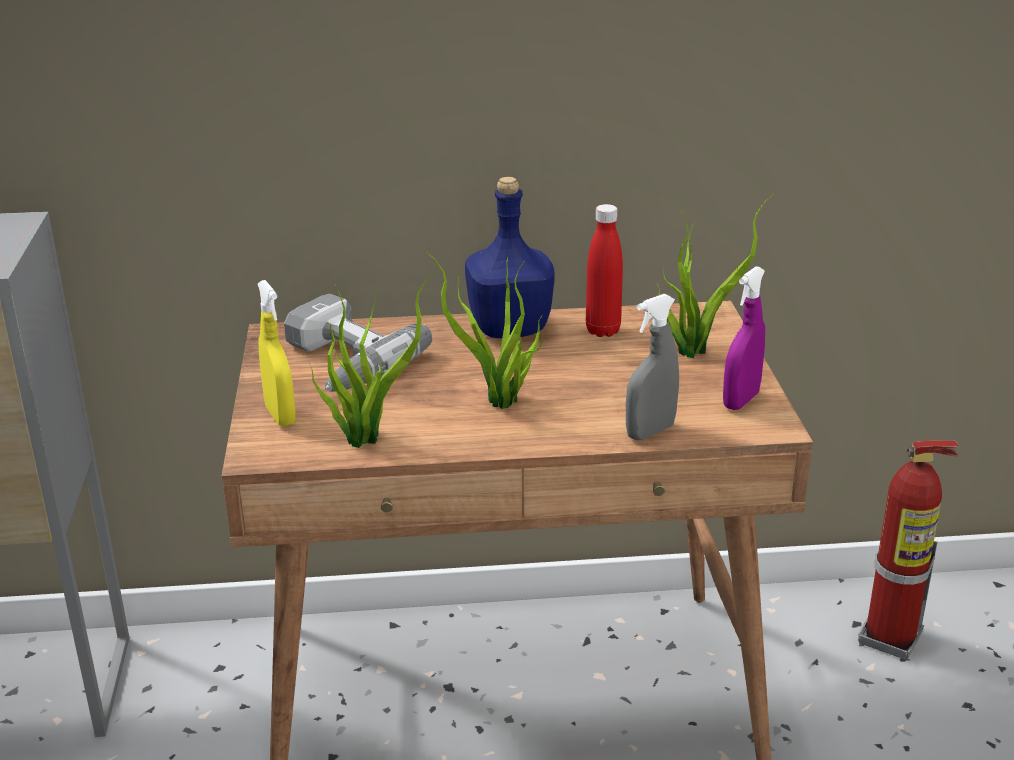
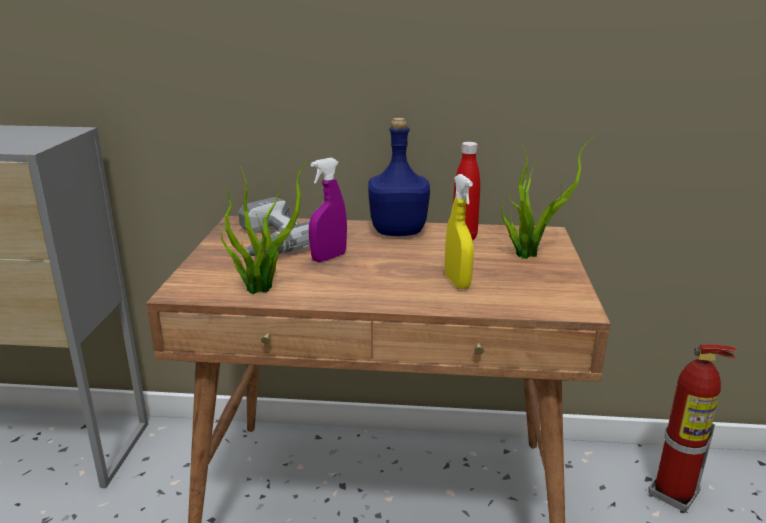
camera: 10 degrees right, 5 degrees down
yellow spray bottle [258,280,296,426] -> yellow spray bottle moved to [445,174,474,289]
potted plant [425,251,543,409] -> none
grey spray bottle [626,294,679,440] -> none
purple spray bottle [723,266,765,410] -> purple spray bottle moved to [309,158,347,262]

